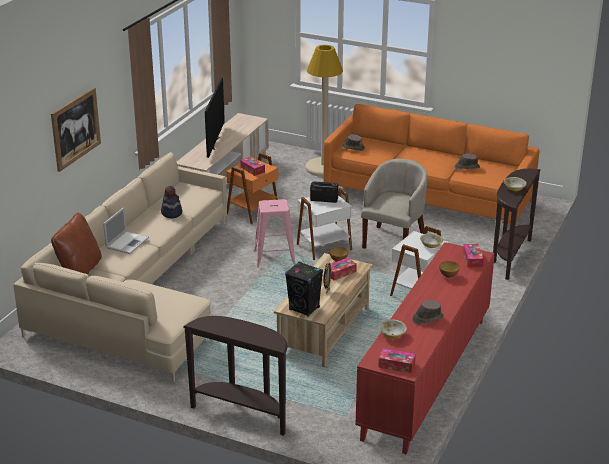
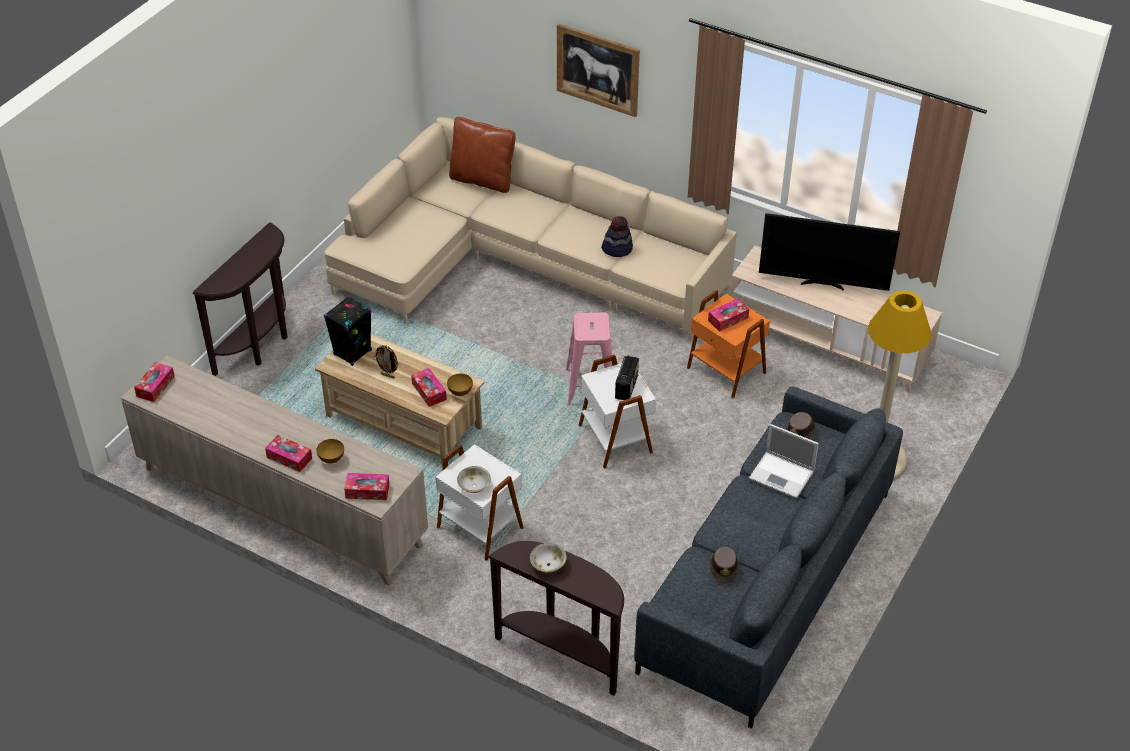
camera: 95 degrees right, 15 degrees up
laptop [103,208,149,254] -> laptop moved to [749,424,819,499]
orange sofa [324,104,539,225] -> grey sofa [634,386,903,729]
red cabinet [355,242,494,454] -> beige cabinet [121,355,428,586]
beige armchair [361,159,428,249] -> none
bowl [379,319,407,339] -> none
brown hat [412,300,444,325] -> none
none -> tissue box [265,435,312,472]

